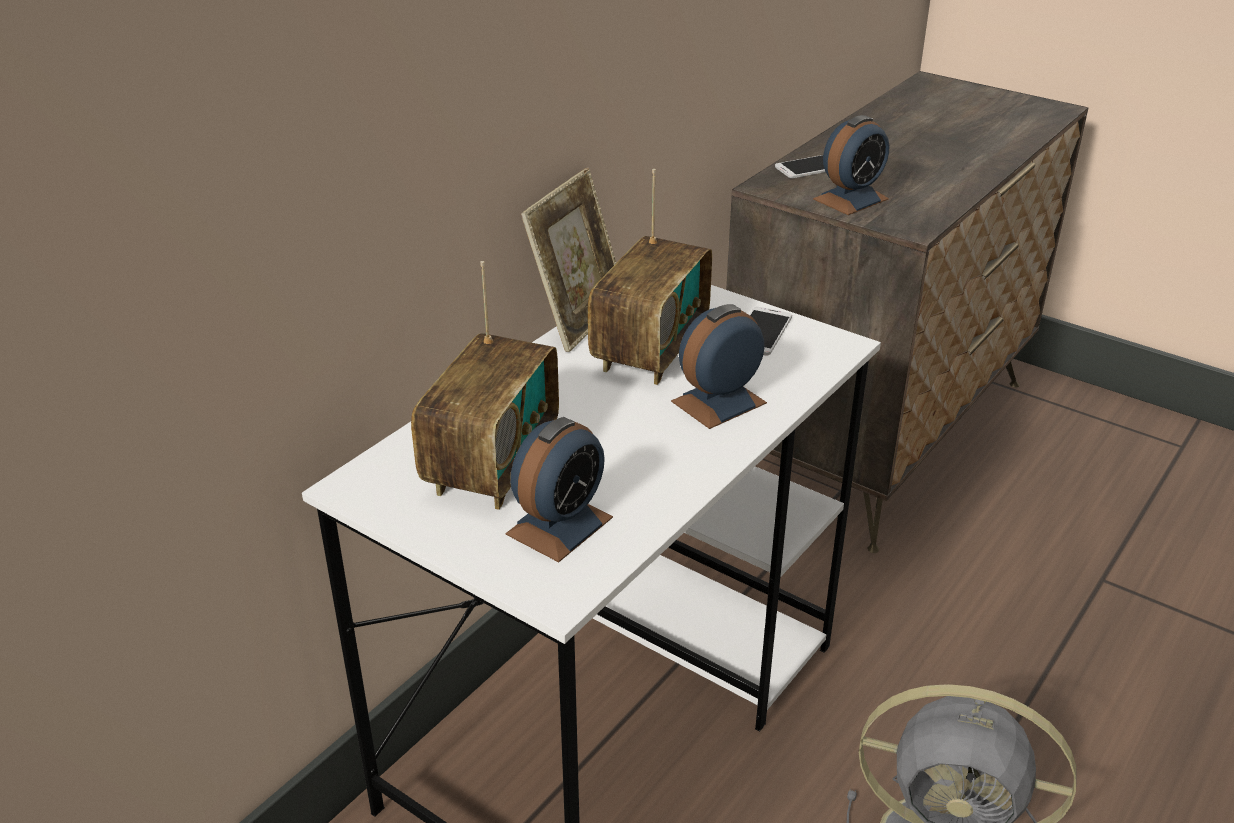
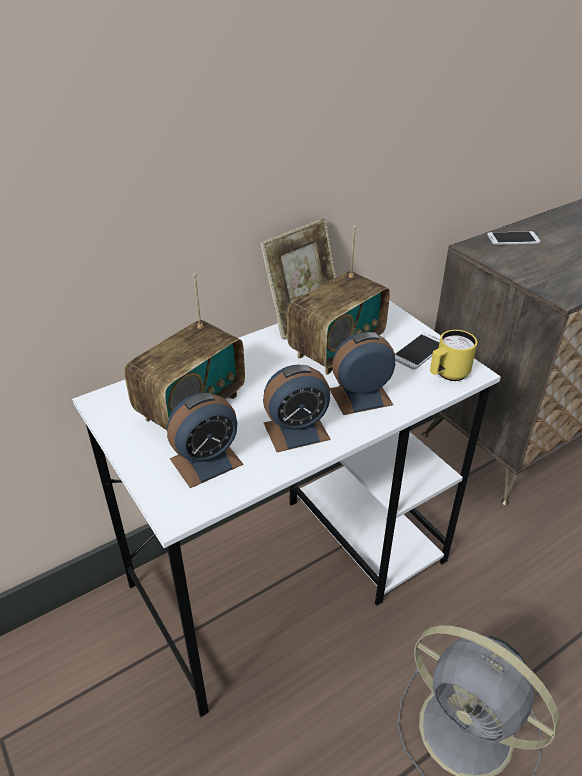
camera: 20 degrees right, 5 degrees up
alarm clock [813,115,889,215] -> alarm clock moved to [263,365,331,452]
none -> yellow mug [430,330,477,381]

